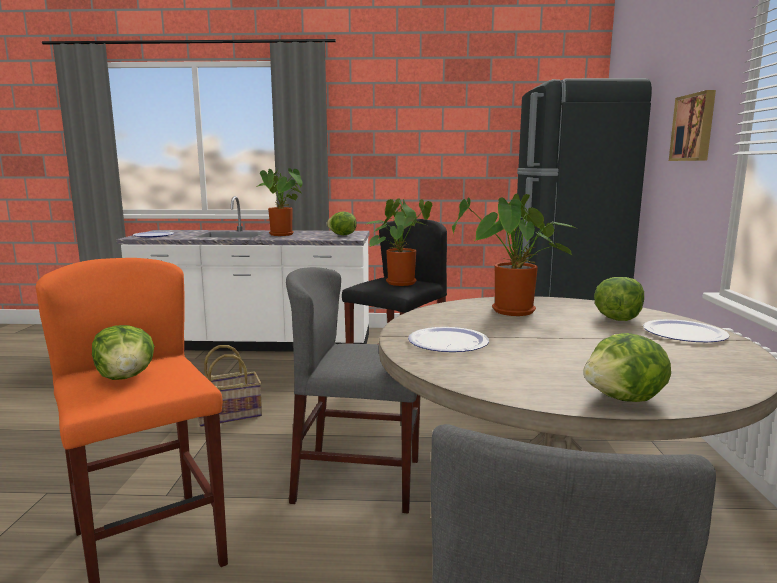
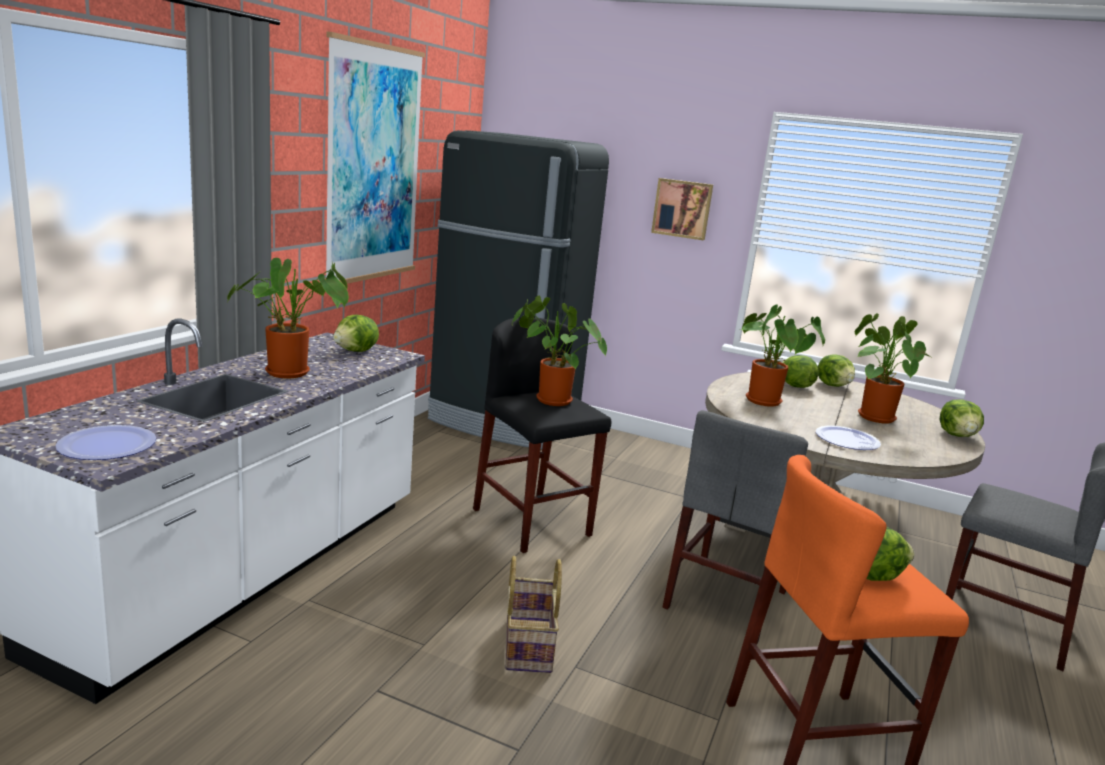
camera: 70 degrees left, 5 degrees up
plate [643,319,730,342] -> lettuce [818,354,855,387]
none -> picture [326,32,425,285]
none -> potted plant [854,313,933,424]

